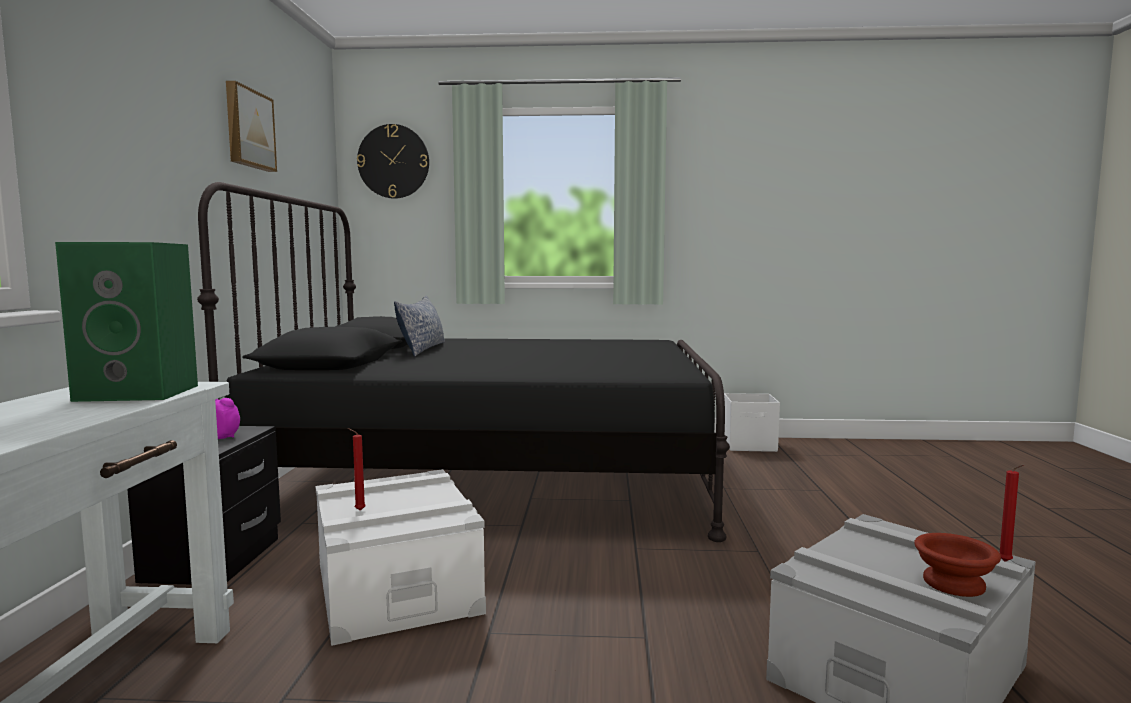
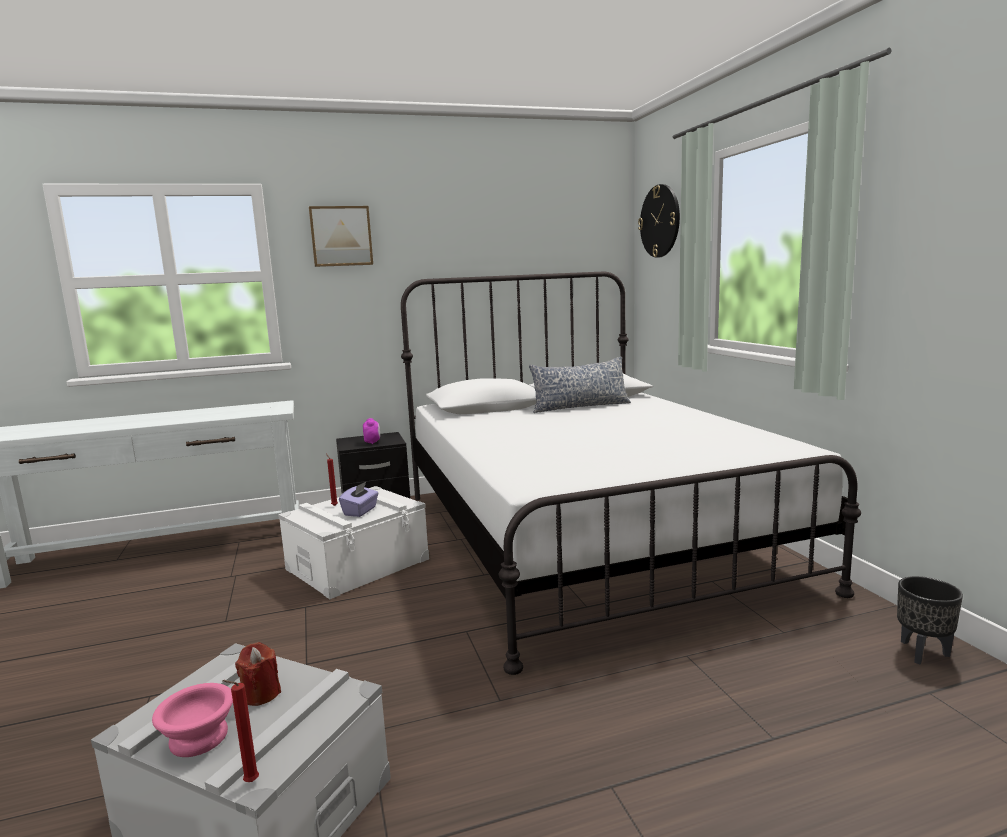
camera: 70 degrees right, 5 degrees up
green speaker [55,242,198,402] -> none
black bed [197,182,730,542] -> white bed [401,272,861,675]
picture [226,81,277,172] -> picture moved to [309,206,373,267]
white storage box [724,393,780,452] -> black planter [897,576,963,665]
brown bowl [914,533,1001,597] -> pink bowl [152,683,233,757]
none -> red candle [235,642,281,706]
none -> purple tissue box [339,482,378,517]

